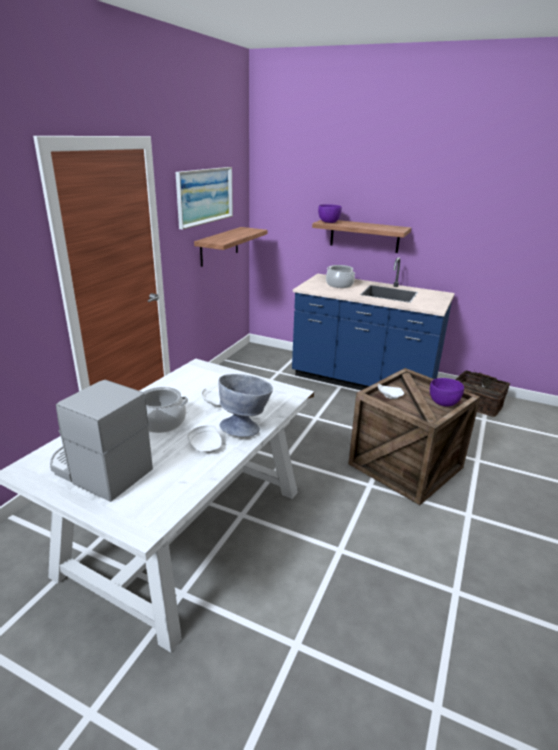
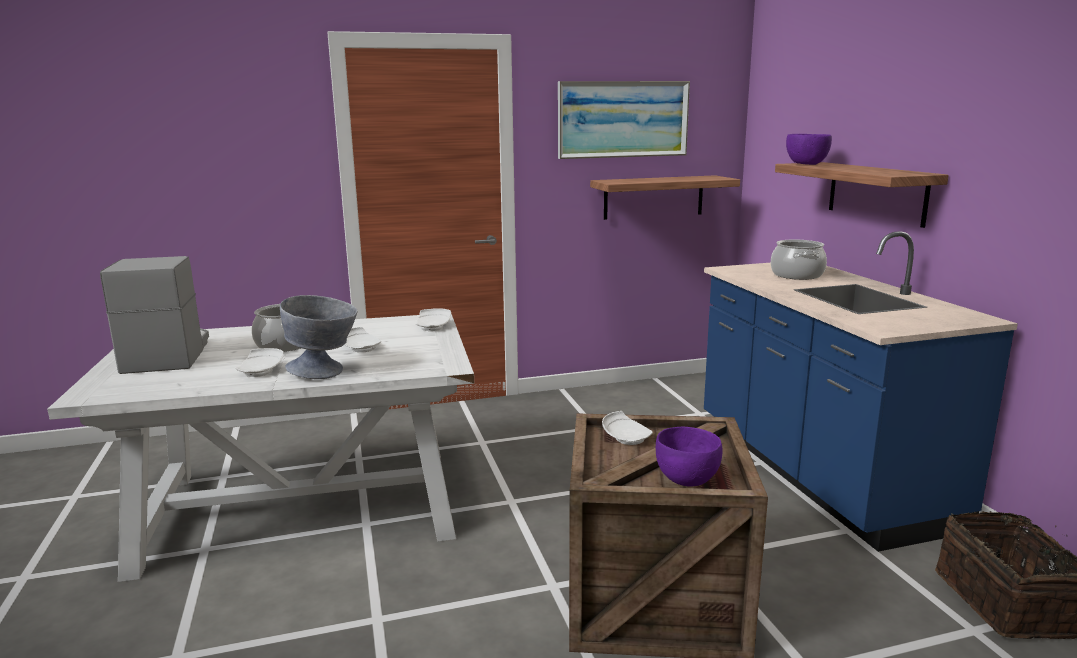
camera: 50 degrees right, 10 degrees down
none -> white plate [416,308,451,331]

